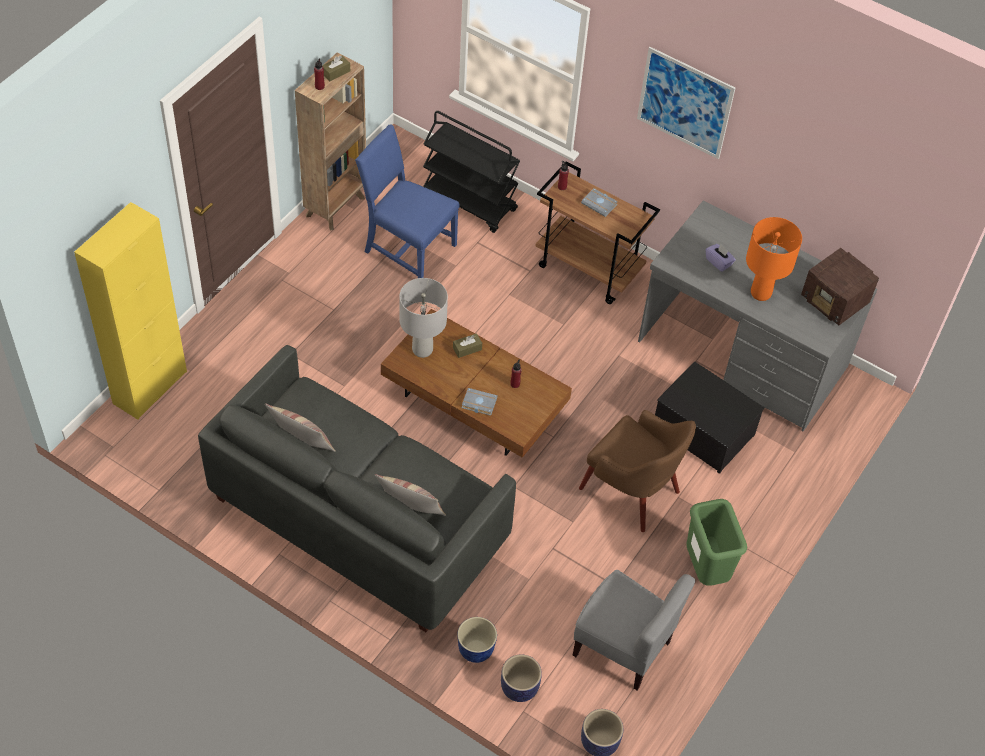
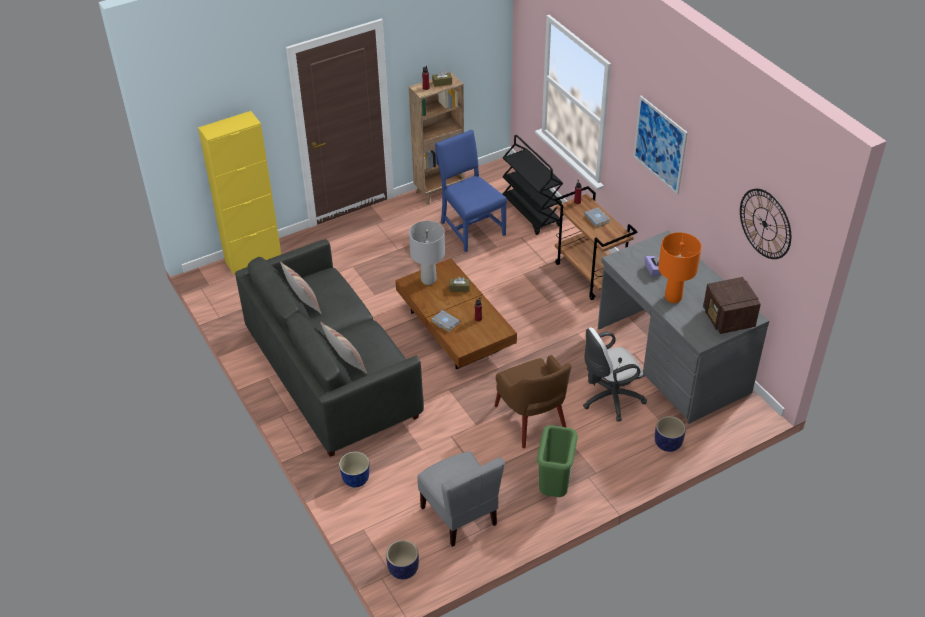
camera: 30 degrees right, 10 degrees down
planter [501,655,542,702] -> planter moved to [655,416,686,452]
storage box [655,361,765,474] -> white office chair [583,327,647,422]
none -> wall clock [740,189,791,259]

